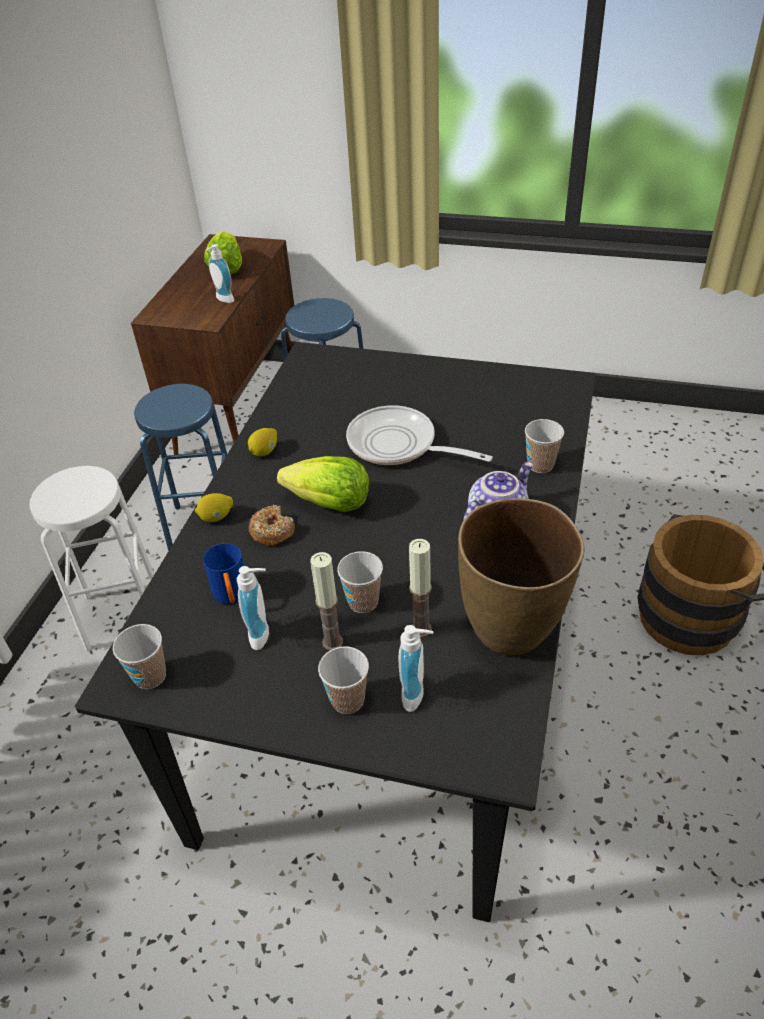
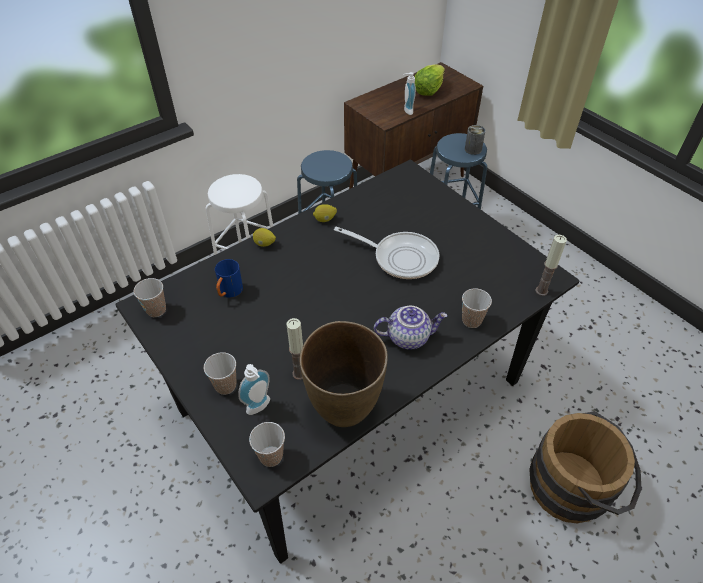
camera: 35 degrees right, 5 degrees up
soap dispenser [237,566,269,650] -> none
donut [249,505,295,546] -> none
lettuce [277,456,369,512] -> none
candle [310,552,343,650] -> candle moved to [535,235,567,296]
cup [337,551,383,613] -> cup moved to [249,422,285,467]
frying pan [346,405,493,465] -> frying pan turned 135 degrees clockwise [334,227,439,279]
none -> can [465,125,486,155]

